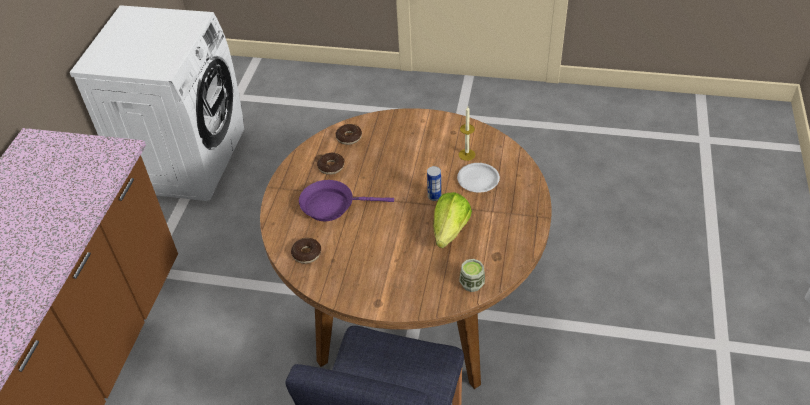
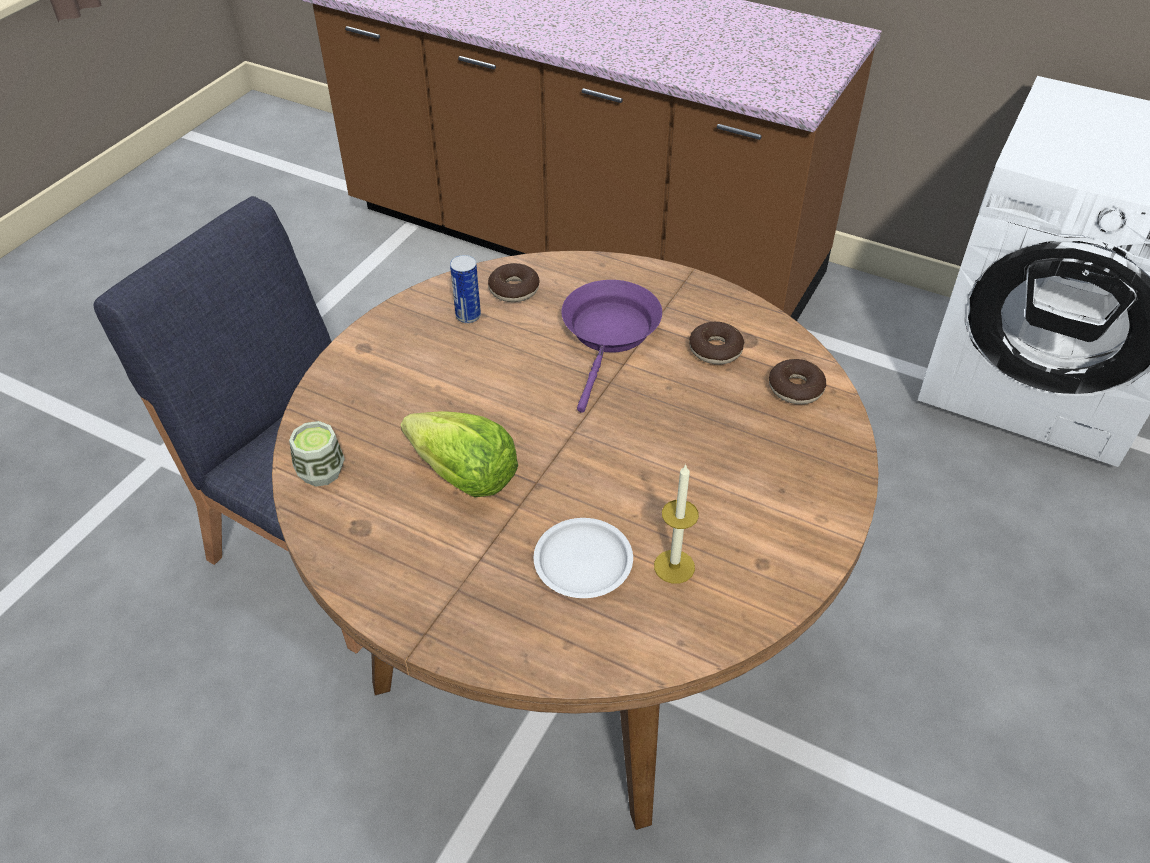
camera: 105 degrees right, 0 degrees up
can [427,166,441,201] -> can moved to [450,255,481,323]

